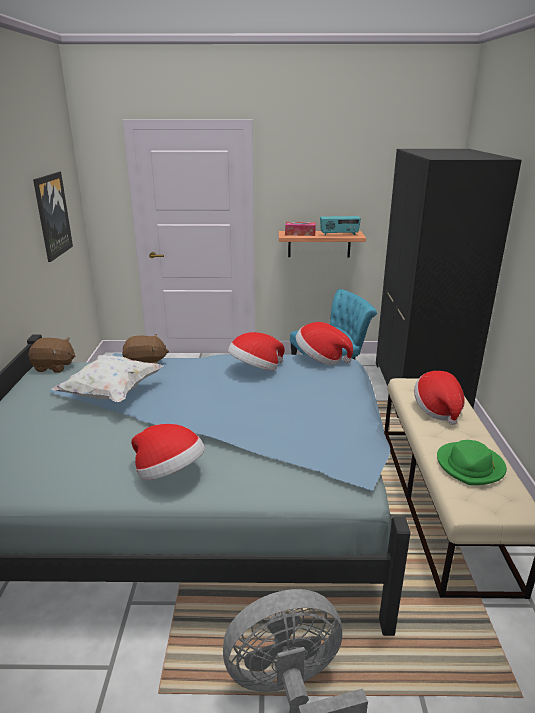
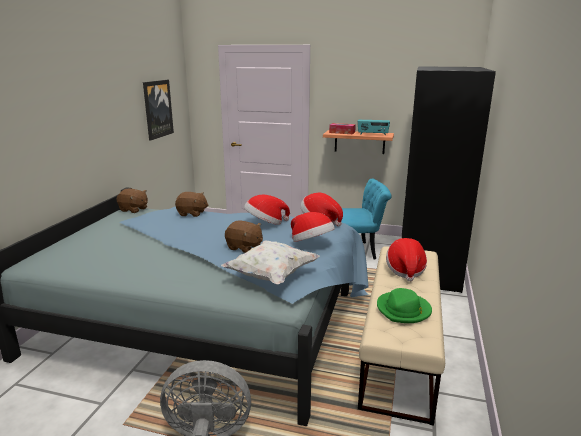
camera: 15 degrees right, 5 degrees down
white pillow [52,355,163,402] -> white pillow moved to [221,241,320,285]
hat [131,424,205,480] -> hat moved to [291,212,335,242]
none -> brown plush toy [225,220,263,253]

